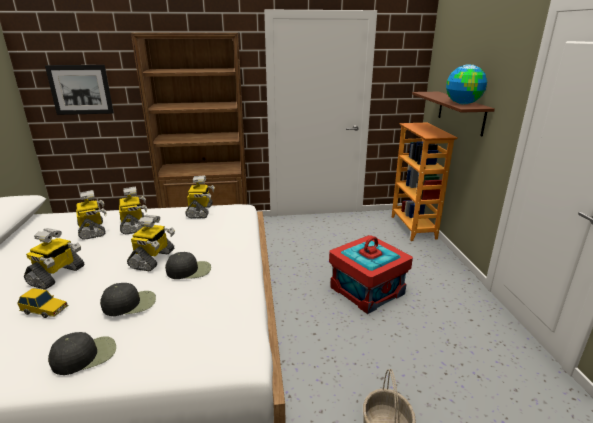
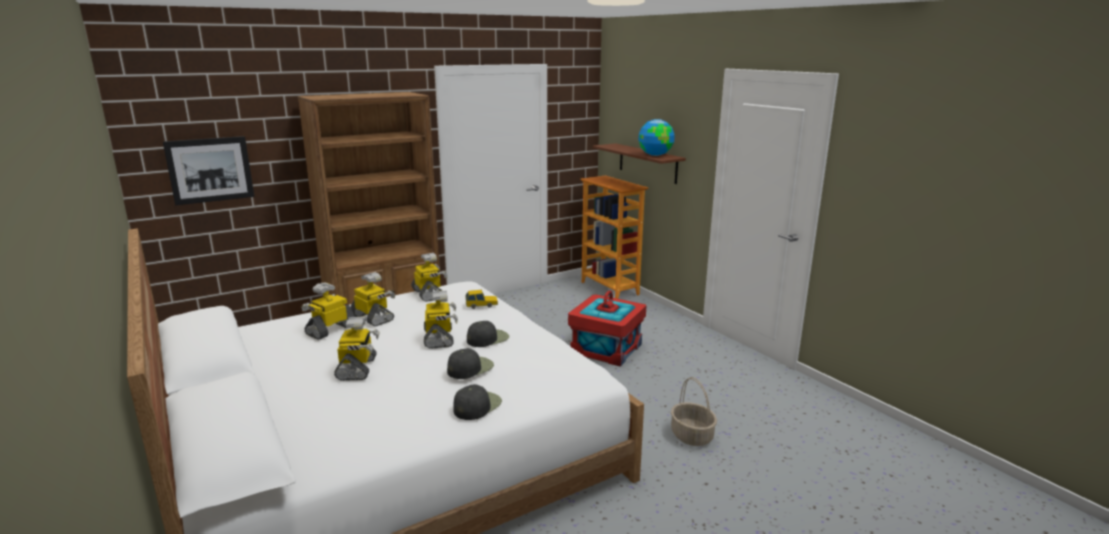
camera: 25 degrees left, 5 degrees down
toy car [17,288,69,318] -> toy car moved to [466,289,498,309]
toy robot [76,190,106,240] -> toy robot turned 90 degrees counterclockwise [301,283,355,340]

